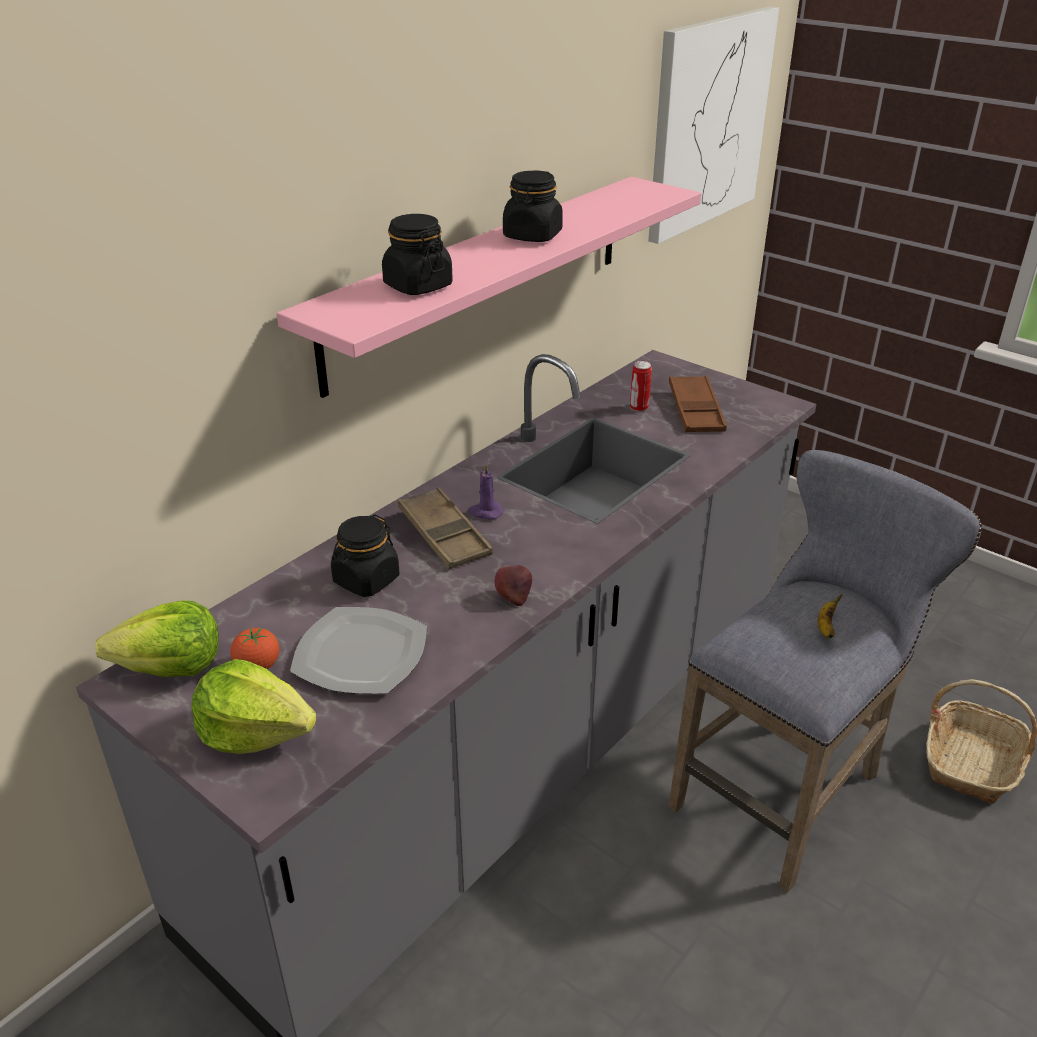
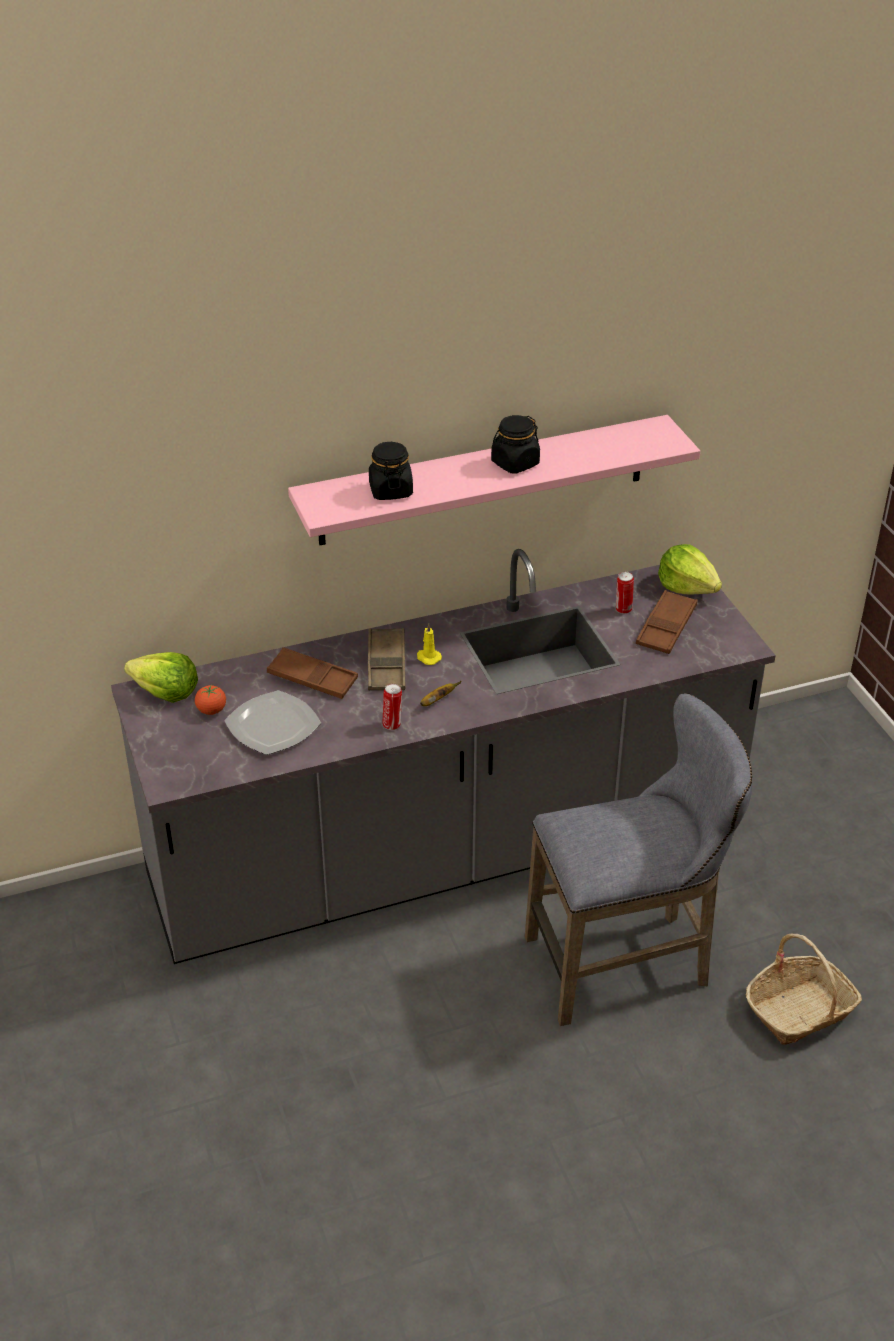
camera: 30 degrees right, 5 degrees up
lettuce [192,659,316,754] -> lettuce moved to [658,544,722,594]
black jar [331,514,400,597] -> brown tray [267,647,358,699]
purple candle [468,464,504,520] -> yellow candle [417,623,442,665]
apple [494,565,532,606] -> can [382,684,402,730]
picture [648,6,779,244] -> none
banana [818,594,842,639] -> banana moved to [420,681,461,706]

